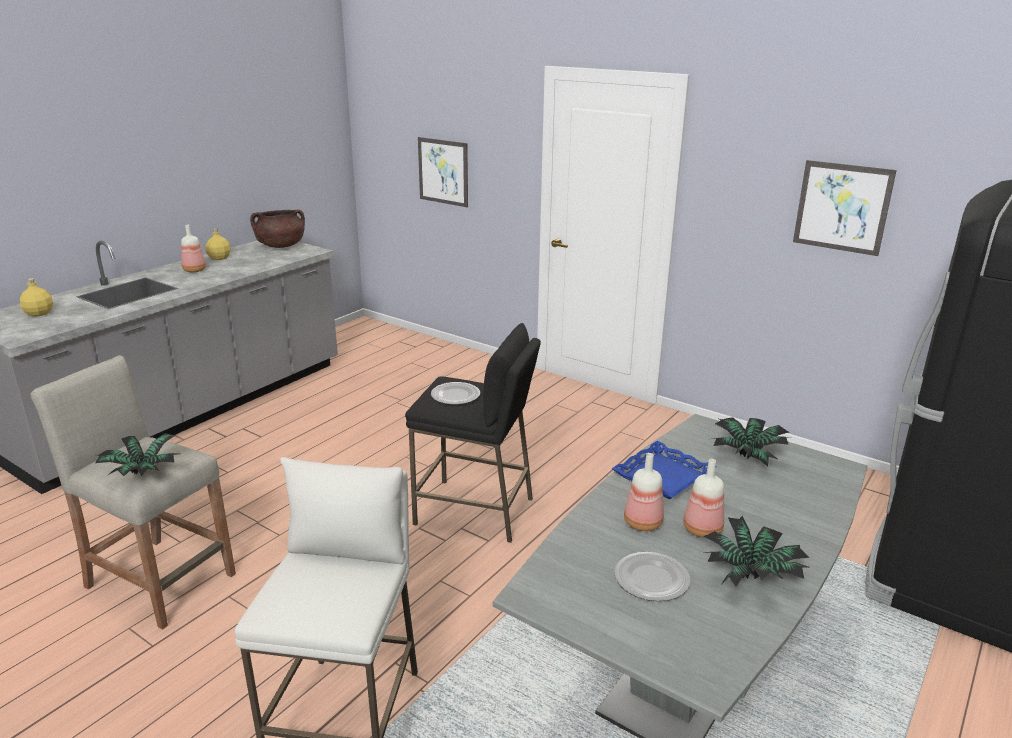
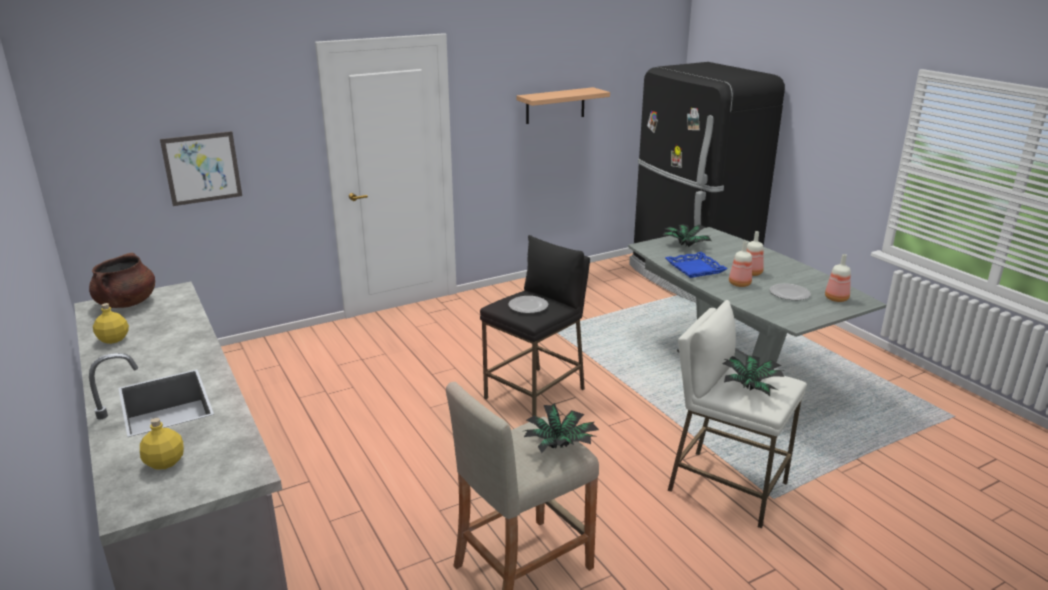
camera: 65 degrees left, 0 degrees up
bottle [181,225,206,272] -> bottle moved to [825,254,851,302]
potted plant [703,516,809,587] -> potted plant moved to [722,355,784,396]
picture [793,160,897,256] -> shelf [517,87,610,124]

